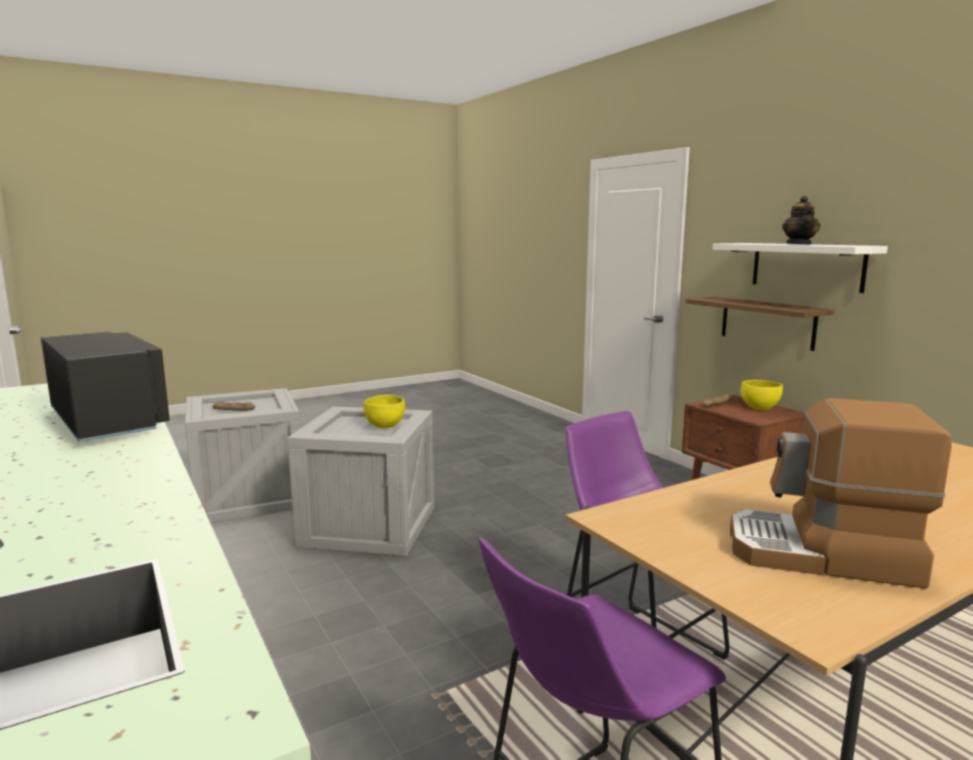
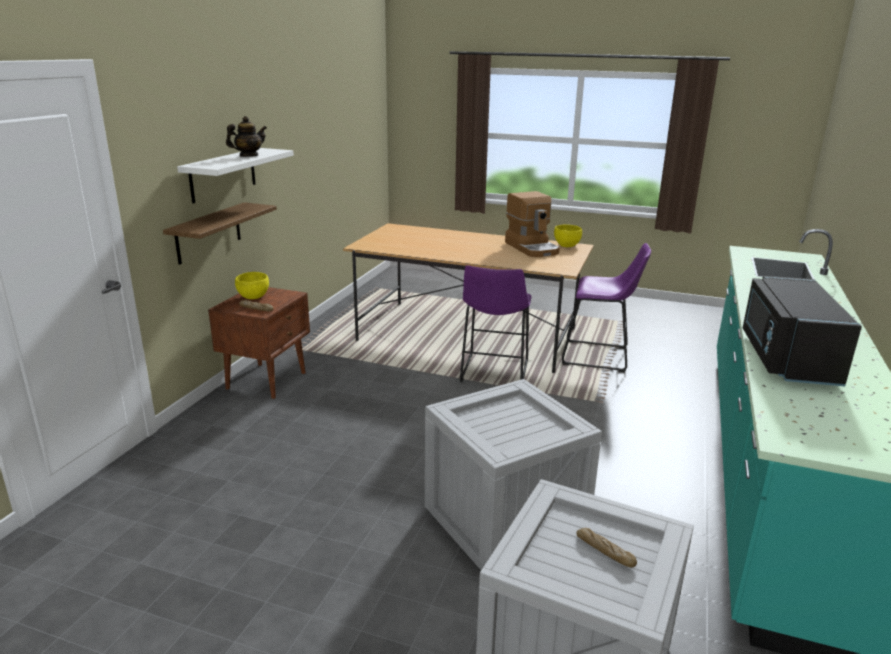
camera: 130 degrees left, 10 degrees up
yellow bowl [363,395,405,428] -> yellow bowl moved to [554,225,582,247]

